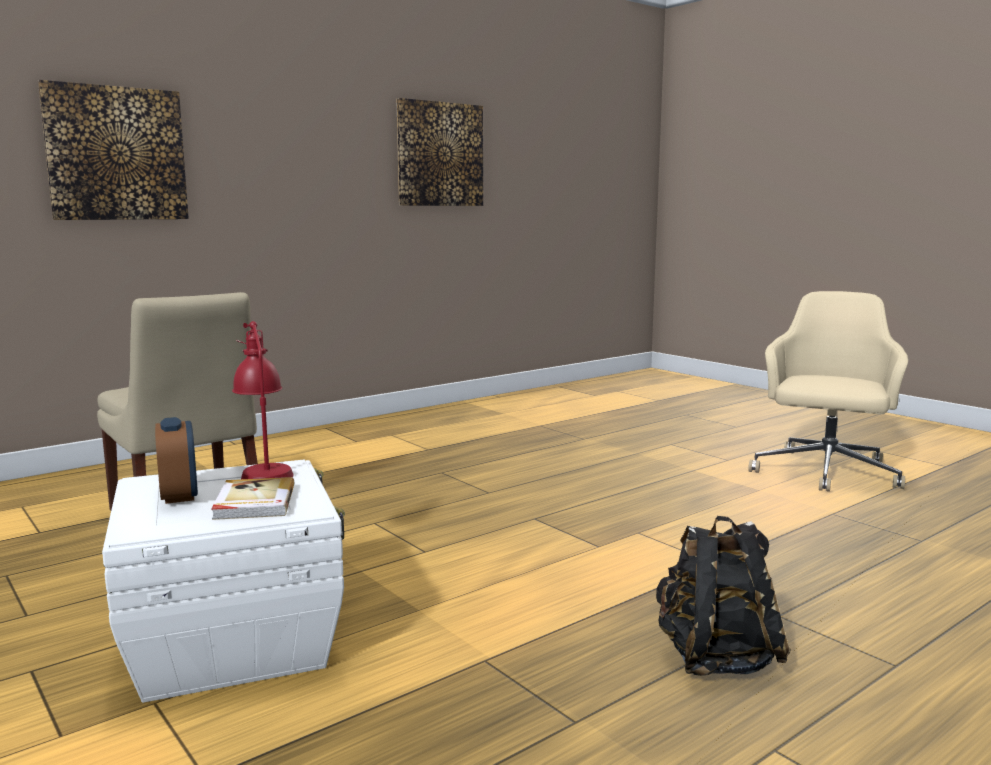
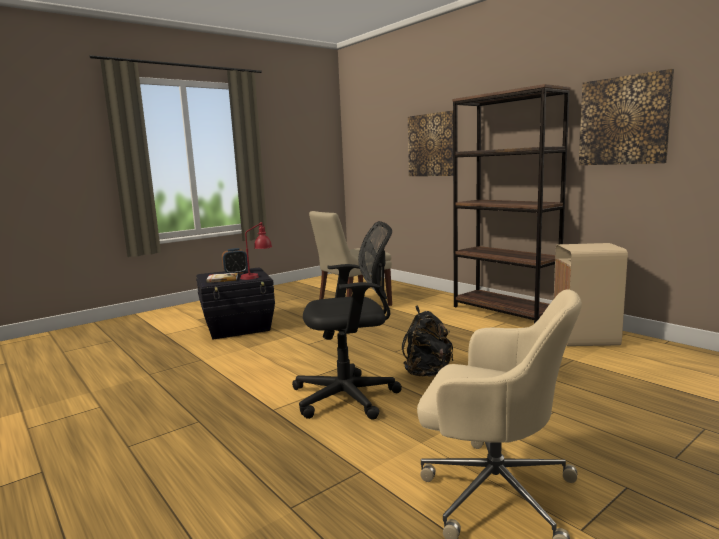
camera: 90 degrees right, 0 degrees up
white storage box [102,460,345,703] -> black storage box [196,268,275,340]
black backpack [656,516,791,676] -> black backpack moved to [402,306,453,377]
none -> black office chair [292,221,402,420]
none -> brown bookcase [453,84,570,324]
none -> beige trash can [554,243,628,346]

